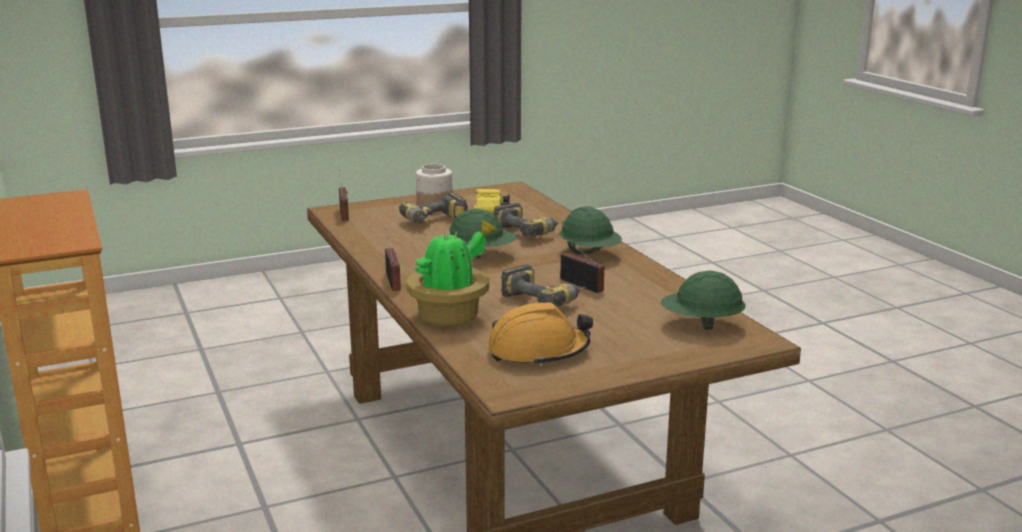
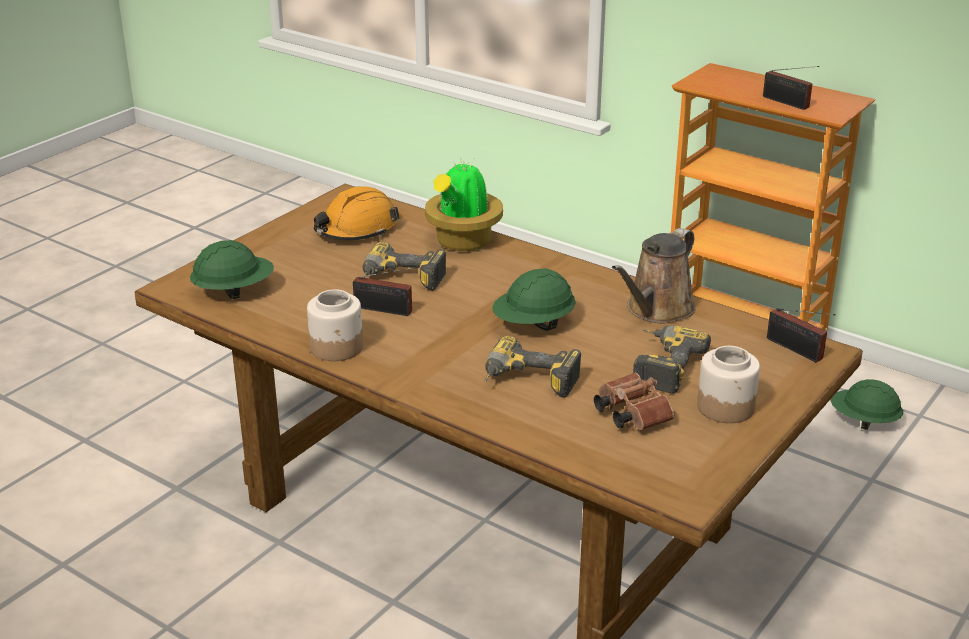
camera: 150 degrees right, 10 degrees up
radio [385,228,401,291] -> radio moved to [763,66,819,110]
yellow binoculars [473,188,510,213] -> brown binoculars [594,372,675,430]
green hard hat [560,206,622,254] -> green hard hat moved to [831,379,903,430]
none -> jar [307,289,363,361]
none -> brown watering can [612,228,696,323]

